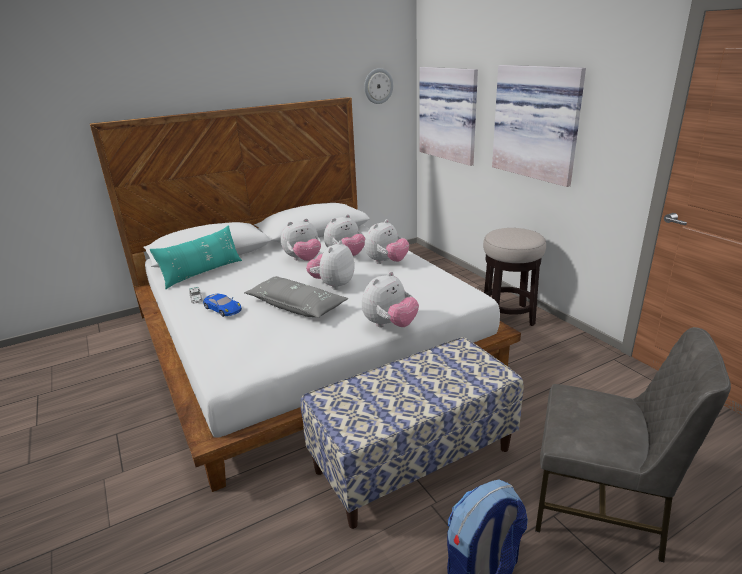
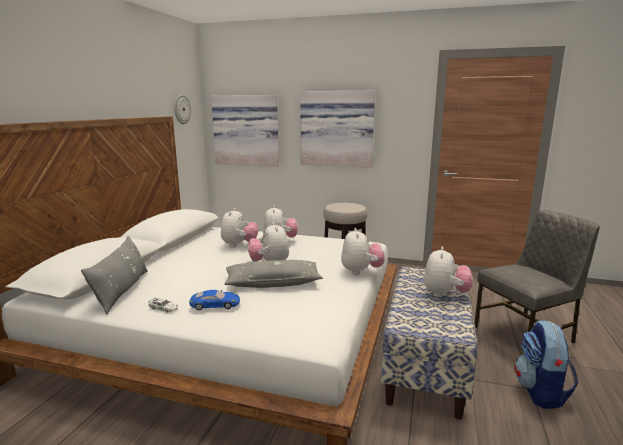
camera: 45 degrees left, 10 degrees down
turquoise pillow [150,225,242,289] -> grey pillow [81,236,148,314]
plush toy [281,218,321,261] -> plush toy moved to [424,246,473,297]

